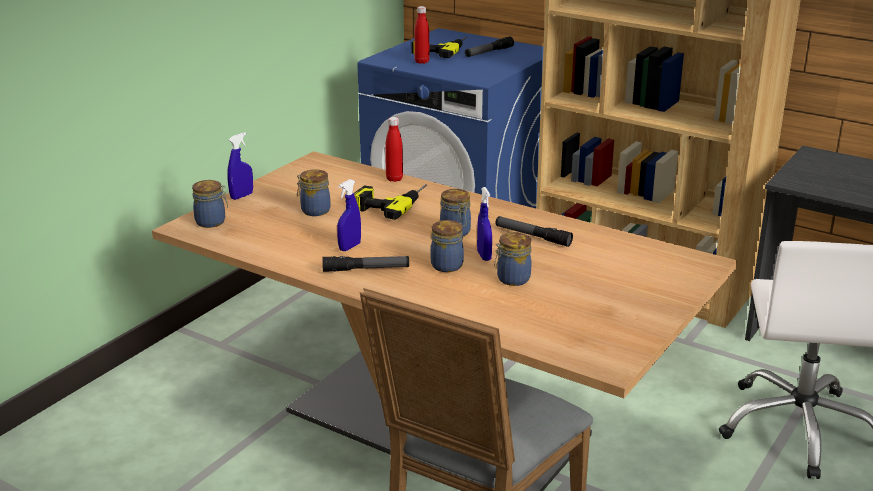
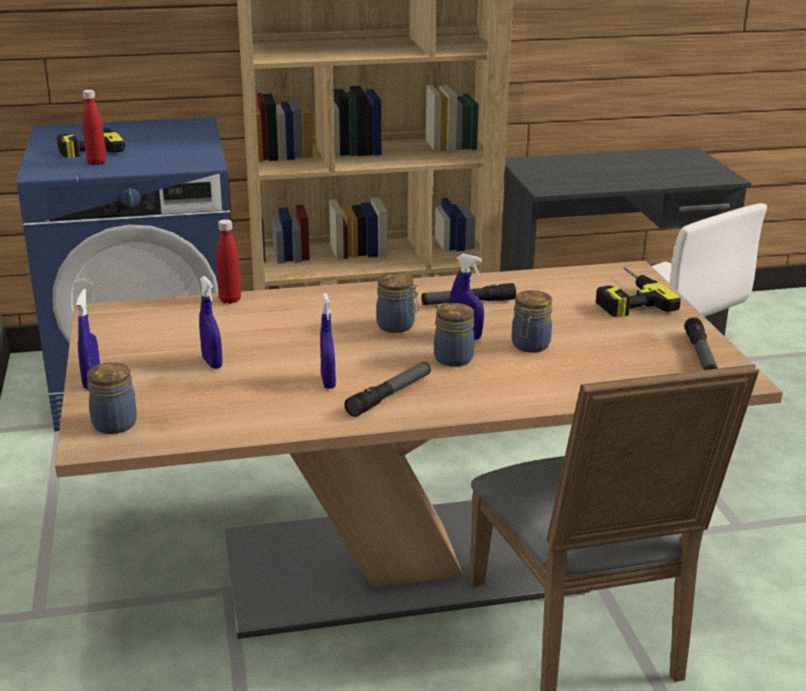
camera: 45 degrees left, 0 degrees up
jar [297,169,331,216] -> blue spray bottle [199,276,222,369]
power drill [354,184,427,220] -> power drill moved to [596,267,681,317]
flashlight [465,36,514,57] -> flashlight moved to [684,317,718,370]

